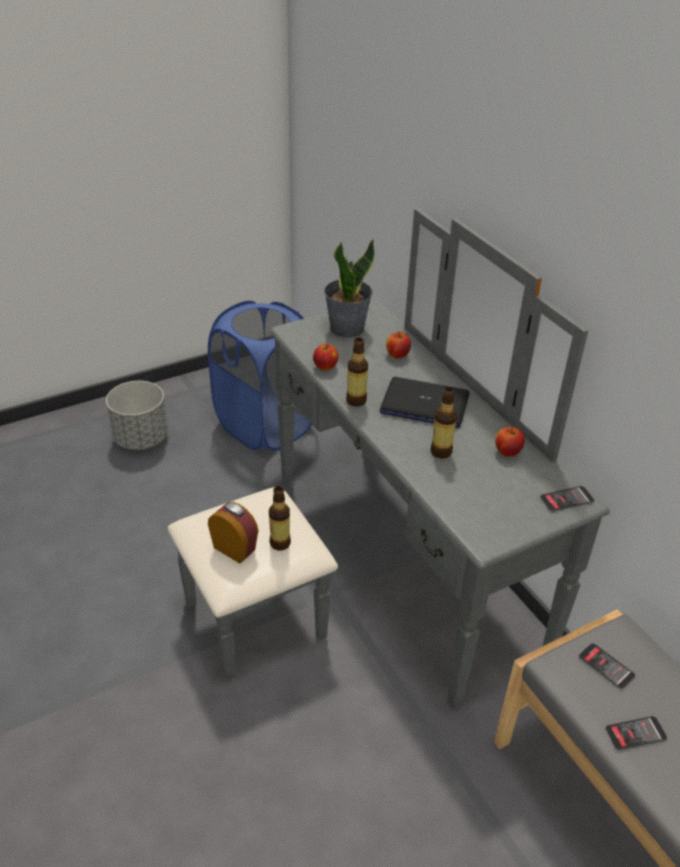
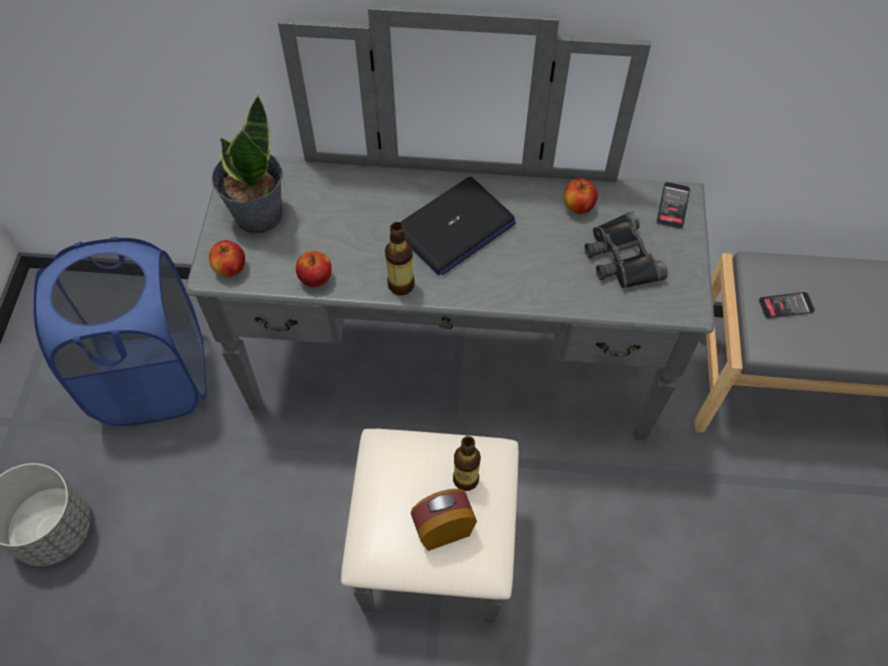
camera: 55 degrees left, 20 degrees up
apple [386,331,411,359] -> apple moved to [209,240,245,277]
bottle [430,387,457,459] -> none
phone [605,716,667,751] -> none
none -> black binoculars [585,211,668,288]

